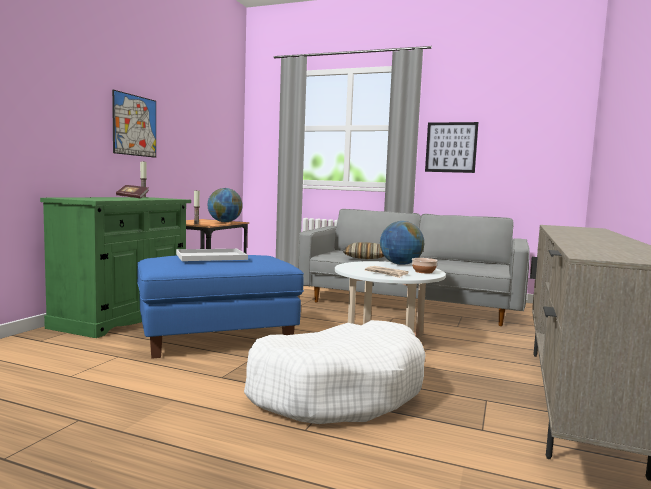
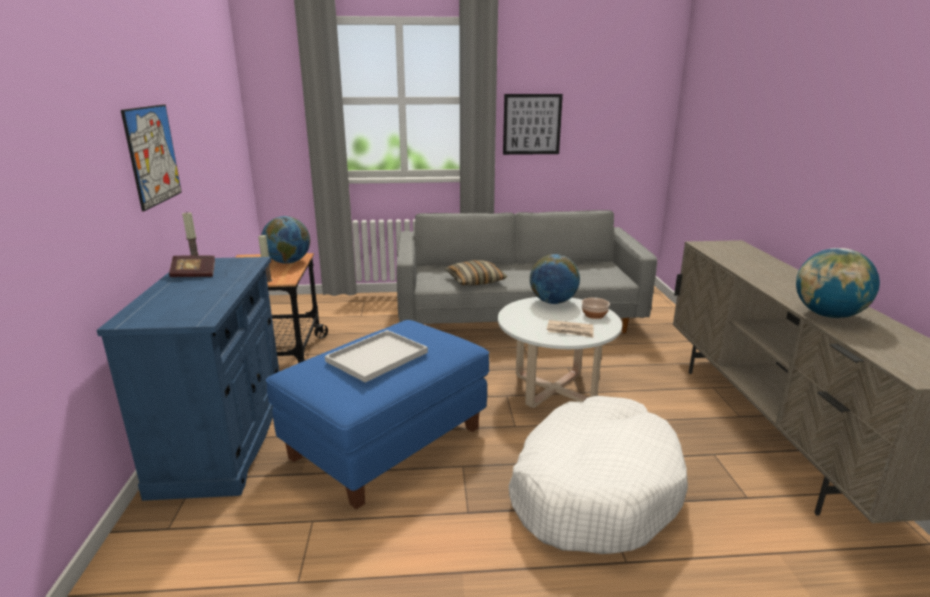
camera: 25 degrees left, 15 degrees up
green cabinet [40,197,191,338] -> blue cabinet [97,257,279,501]
none -> globe [796,248,880,318]

